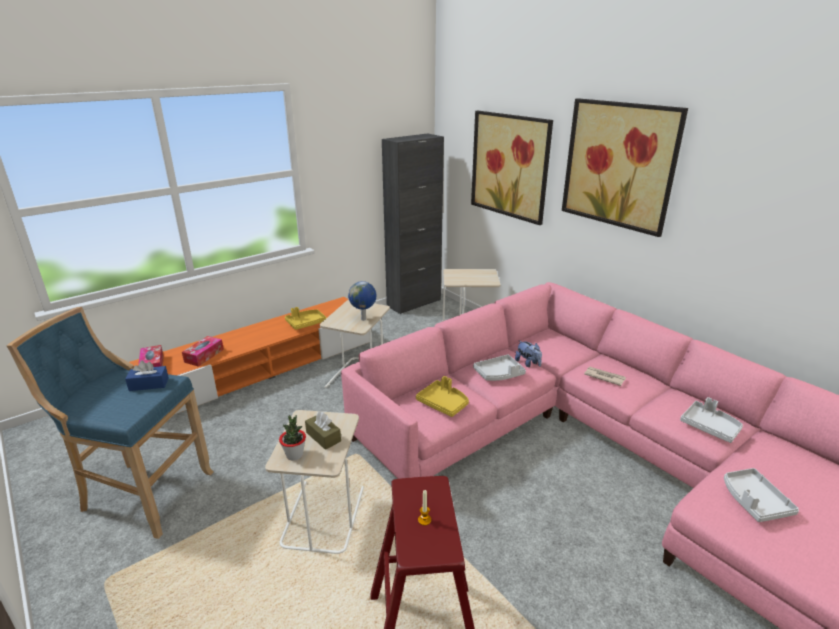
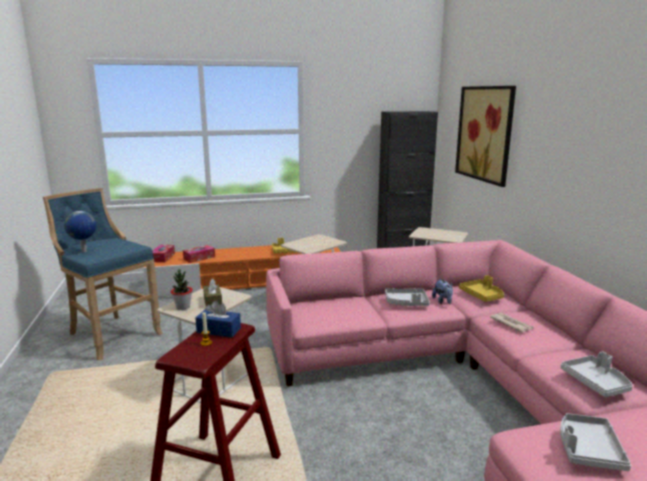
camera: 25 degrees right, 10 degrees down
blue tissue box [125,361,169,391] -> blue tissue box moved to [195,301,241,337]
globe [348,281,376,321] -> globe moved to [64,211,96,253]
yellow tray [416,376,469,417] -> yellow tray moved to [459,275,504,302]
picture [562,98,688,237] -> none

